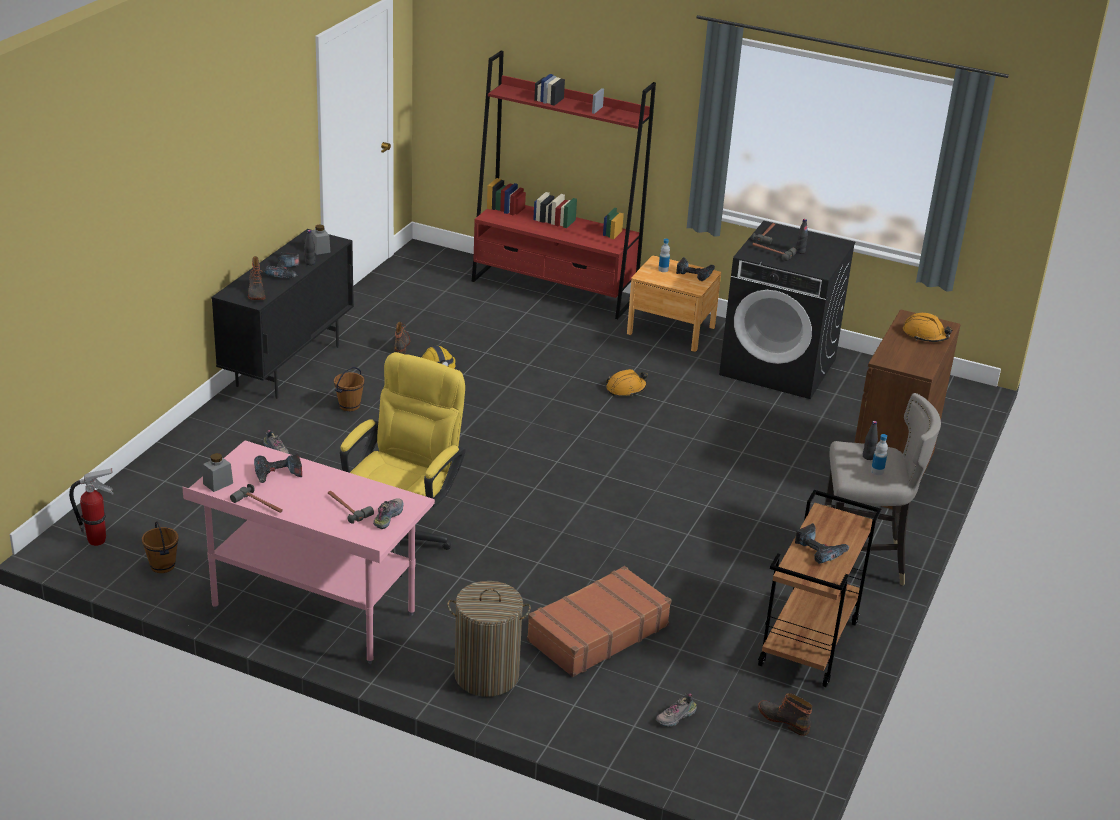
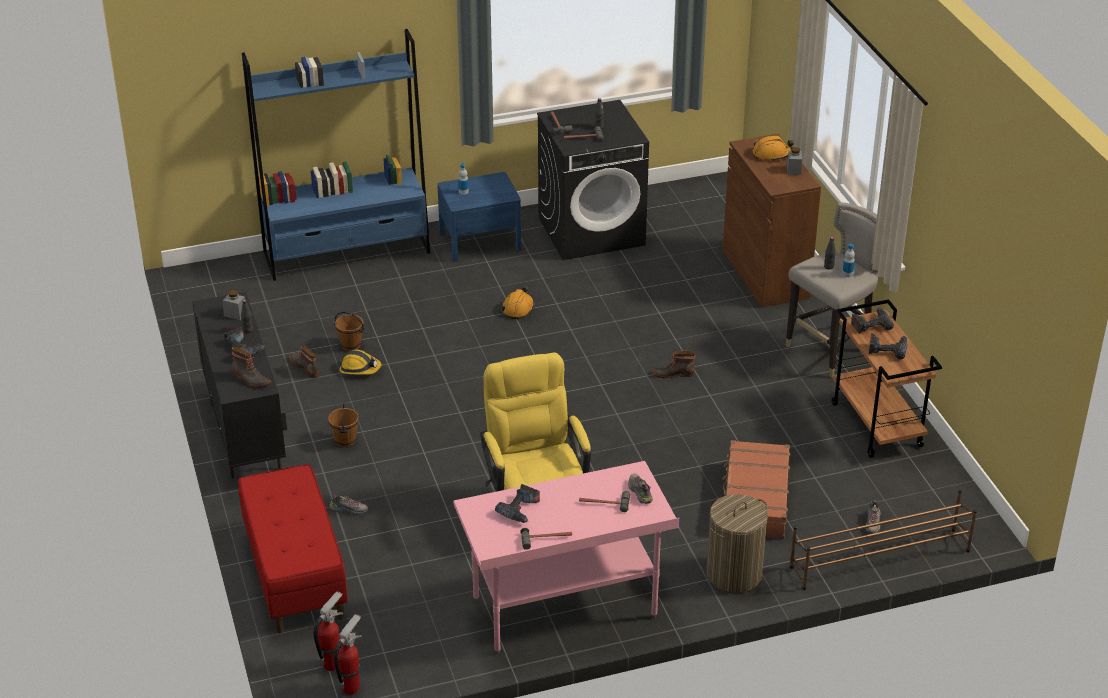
camera: 40 degrees left, 5 degrees up
brown bucket [142,521,179,573] -> brown bucket moved to [334,312,365,351]
grey jar [203,453,233,492] -> grey jar moved to [787,147,802,175]
red bookcase [472,51,656,319] -> blue bookcase [242,29,430,281]
brown nightstand [627,255,721,352] -> blue nightstand [437,172,521,262]
power drill [676,257,715,281] -> power drill moved to [851,307,894,334]
boot [758,693,812,736] -> boot moved to [652,351,695,379]
none -> red bench [238,464,348,633]
none -> fire extinguisher [334,614,362,695]
none -> brown shoe rack [790,490,977,590]

